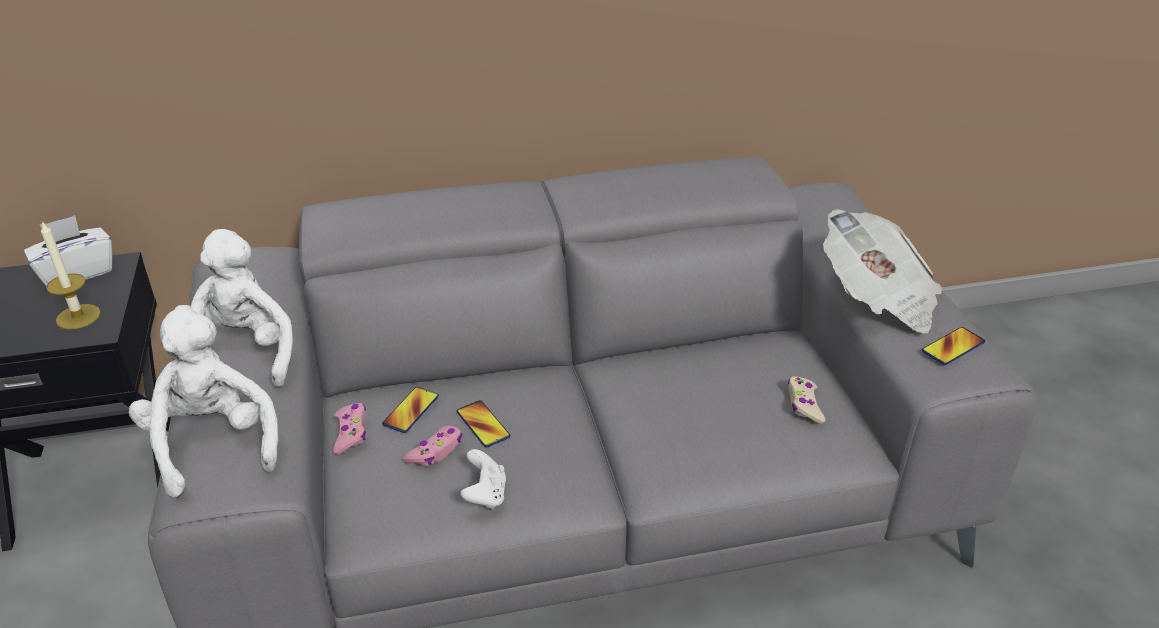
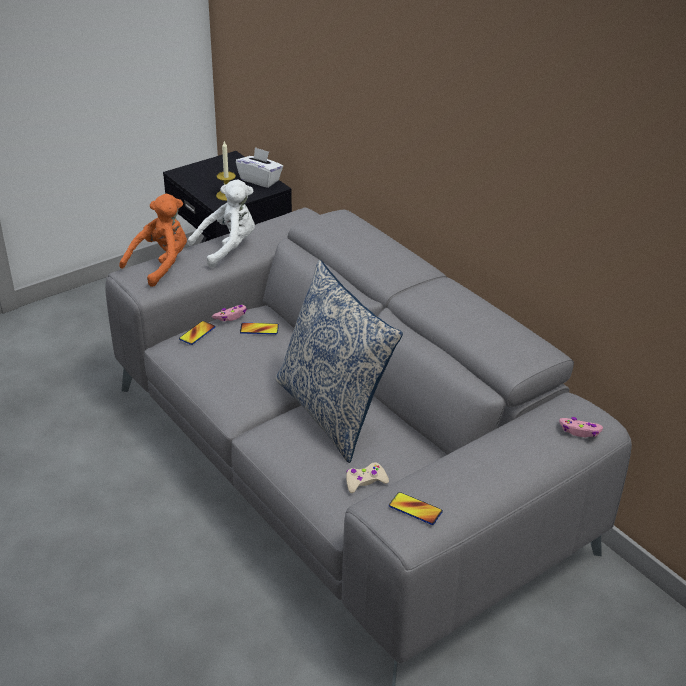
camera: 65 degrees right, 0 degrees up
white plush toy [129,308,278,497] -> orange plush toy [119,194,187,287]
pink game controller [403,426,463,466] -> pink game controller moved to [559,417,603,437]
phone [457,400,510,447] -> phone moved to [179,321,215,345]
white game controller [460,449,506,509] -> none
newspaper [823,209,942,333] -> none
none -> pillow [275,260,403,463]

